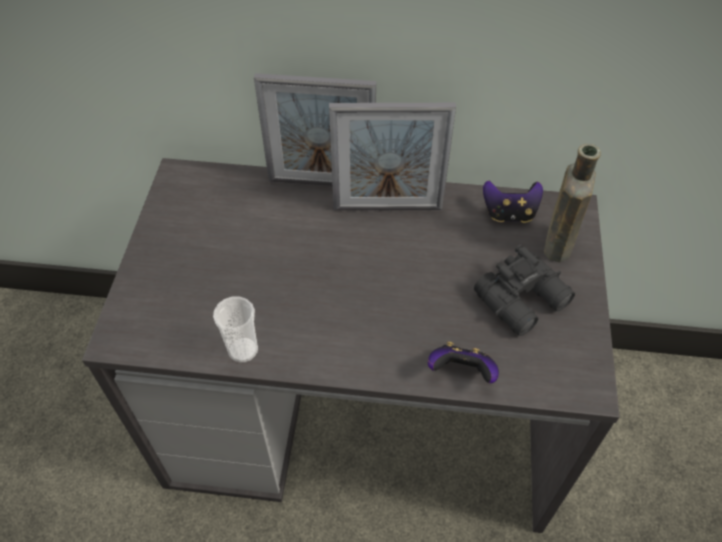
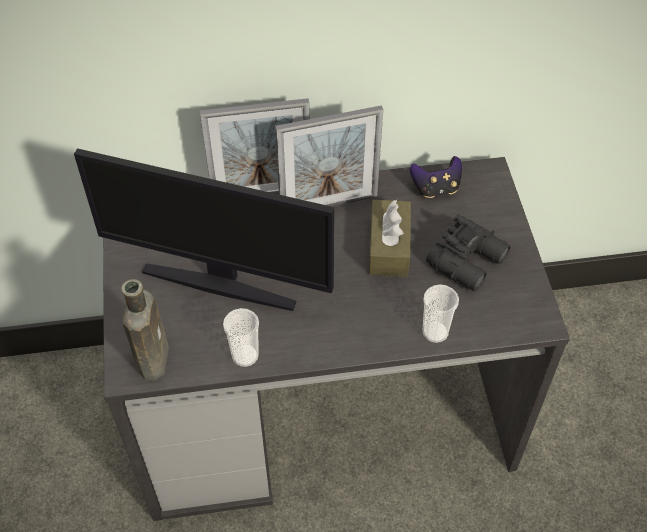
camera: 15 degrees left, 0 degrees up
game controller [428,341,499,383] -> cup [422,284,459,343]
brown bottle [544,144,601,262] -> brown bottle moved to [121,279,169,380]
none -> monitor [74,148,334,311]
none -> brown tissue box [369,200,411,277]

